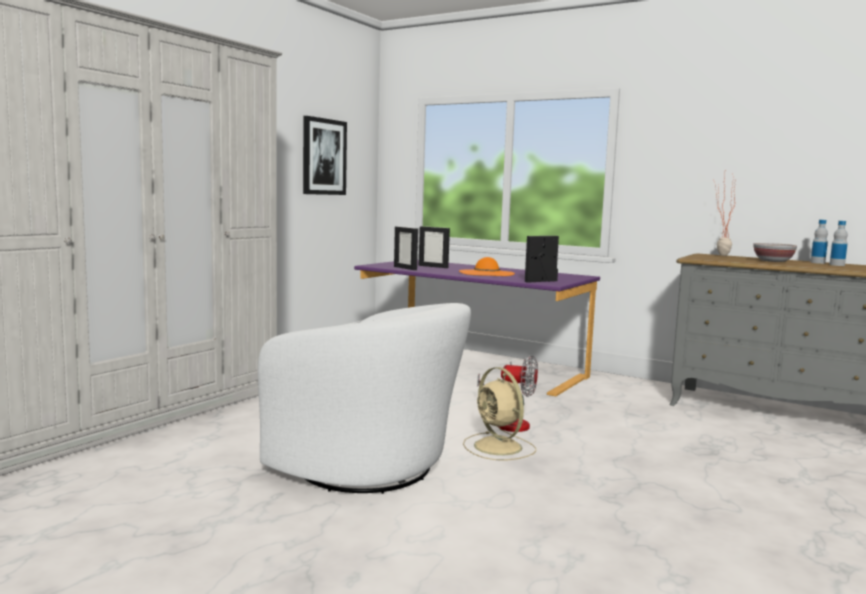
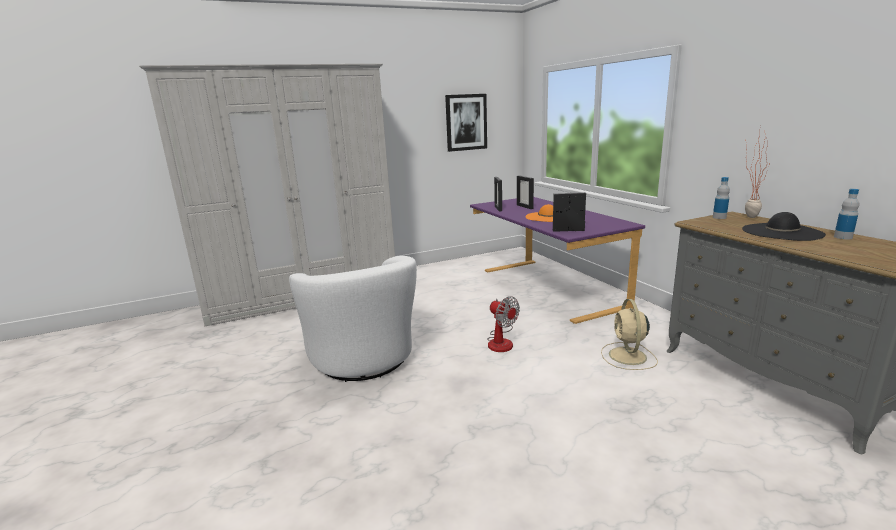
camera: 35 degrees right, 10 degrees up
beige fan [463,367,536,460] -> beige fan moved to [601,299,658,370]
bowl [753,243,797,262] -> black hat [742,212,826,241]
bottle [830,221,848,266] -> bottle moved to [713,177,730,219]

